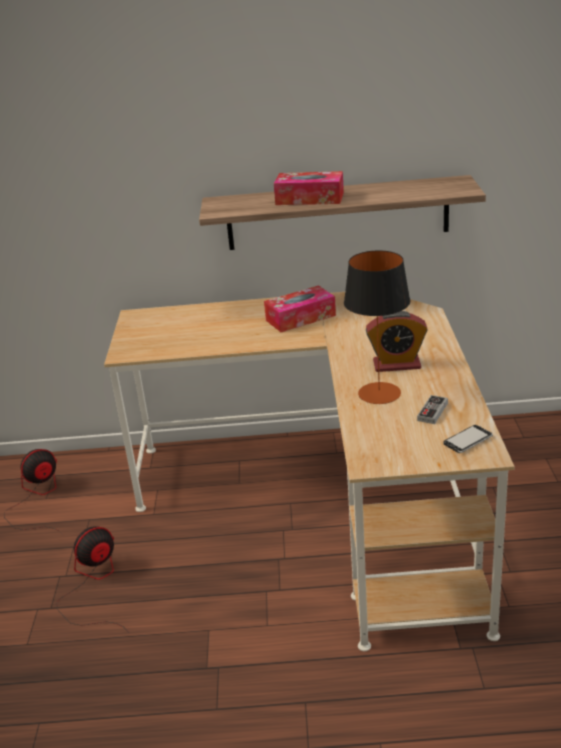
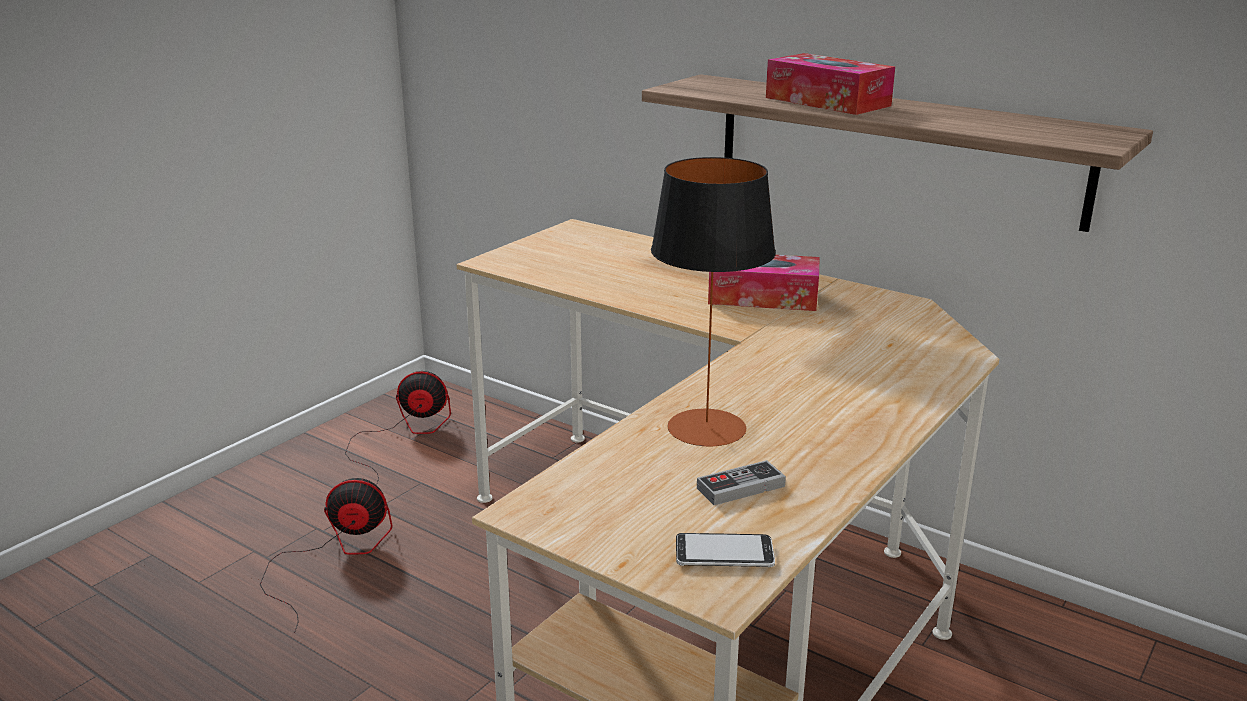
camera: 35 degrees right, 5 degrees down
alarm clock [366,311,428,372] -> none

